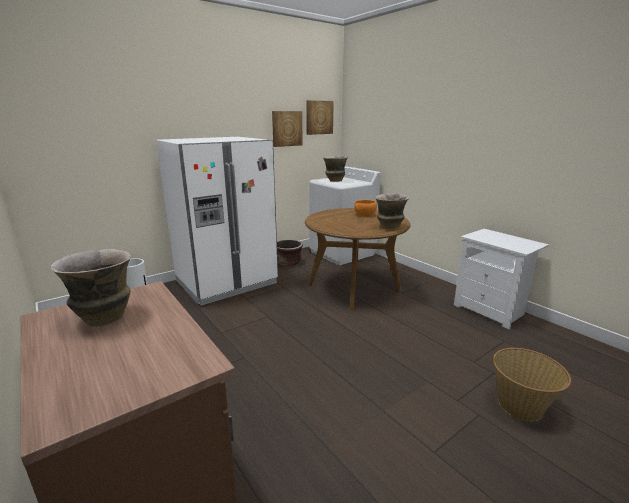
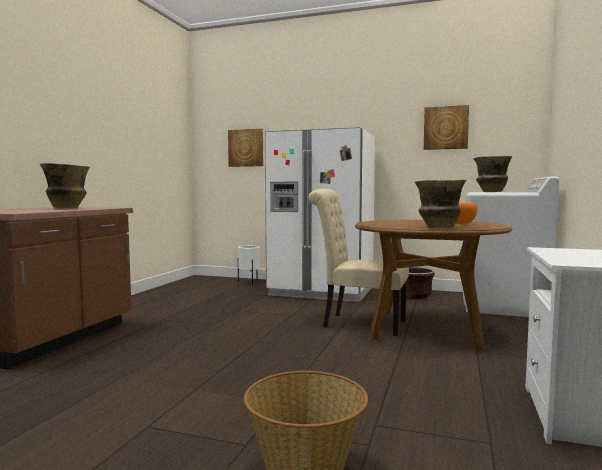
camera: 55 degrees right, 15 degrees down
picture [306,100,334,135] -> picture moved to [228,128,263,167]
none -> beige chair [309,189,409,336]

